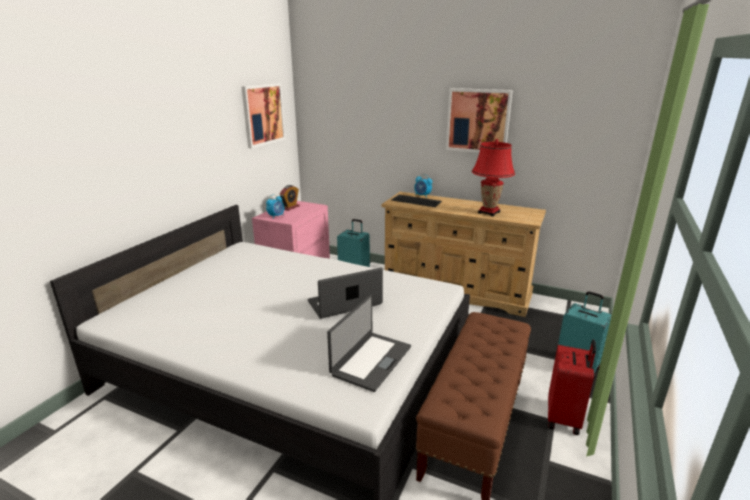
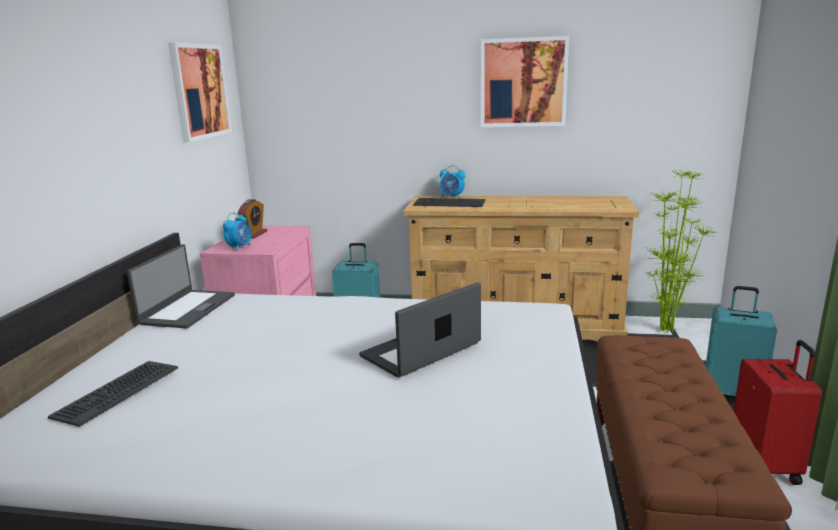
camera: 15 degrees left, 5 degrees down
laptop [327,295,411,392] -> laptop moved to [127,244,235,329]
red table lamp [472,139,515,216] -> none
none -> keyboard [48,361,178,427]
none -> potted plant [643,170,715,333]

